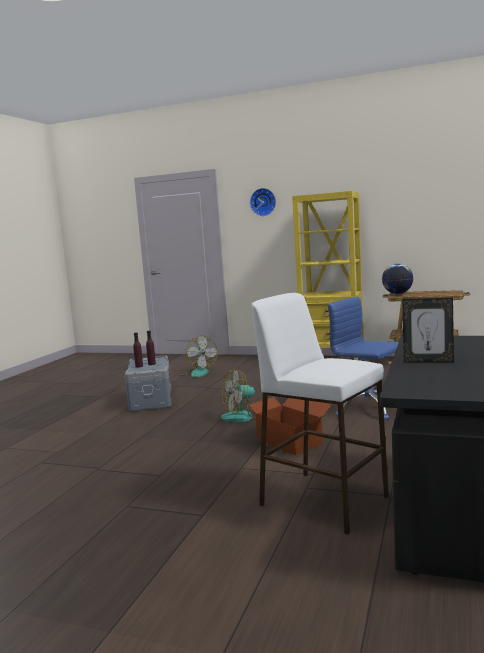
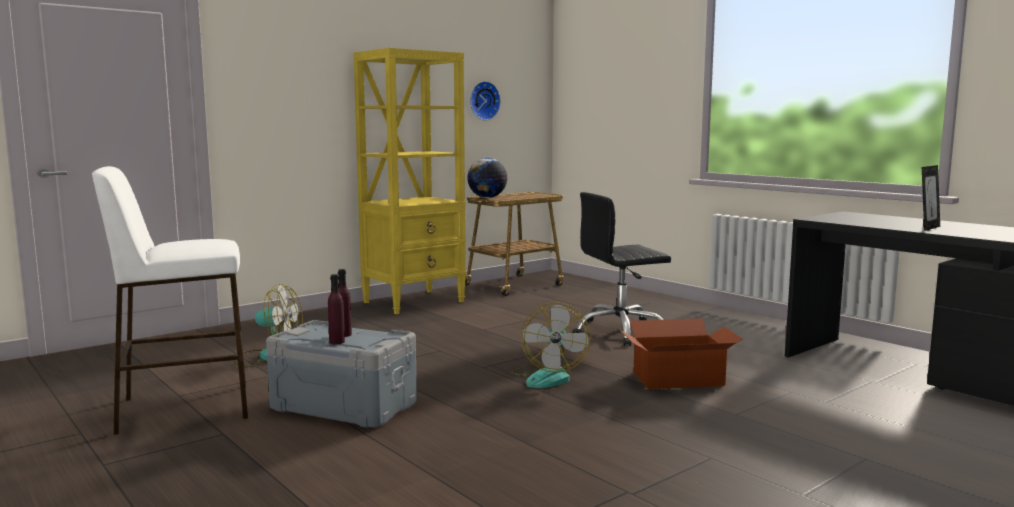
camera: 60 degrees left, 0 degrees up
wall clock [250,188,276,216] -> wall clock moved to [470,81,501,121]
white stool [252,293,389,535] -> white stool moved to [92,166,248,435]
blue office chair [328,297,399,421] -> black office chair [572,192,671,346]

